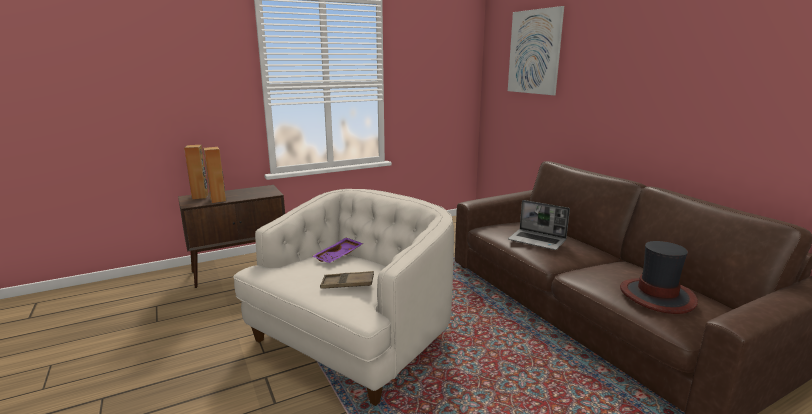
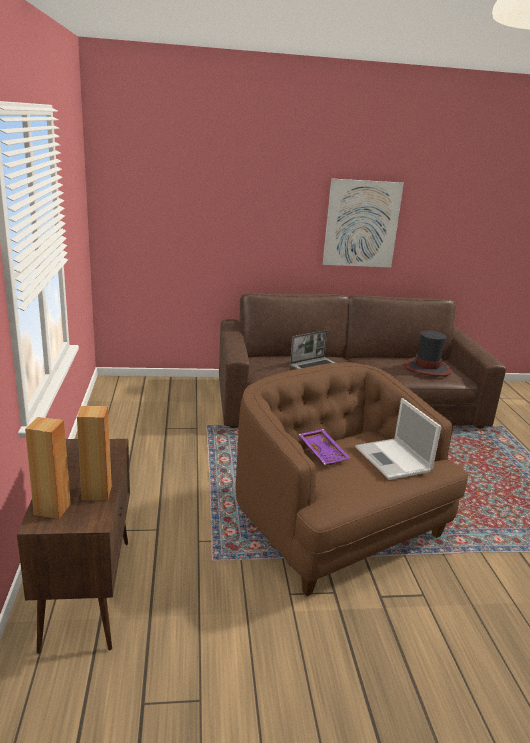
camera: 70 degrees left, 5 degrees up
white armchair [233,189,454,406] -> brown armchair [236,362,468,596]
brown tray [320,271,374,289] -> laptop [355,398,442,480]
picture [508,6,564,95] -> picture moved to [323,178,404,267]

